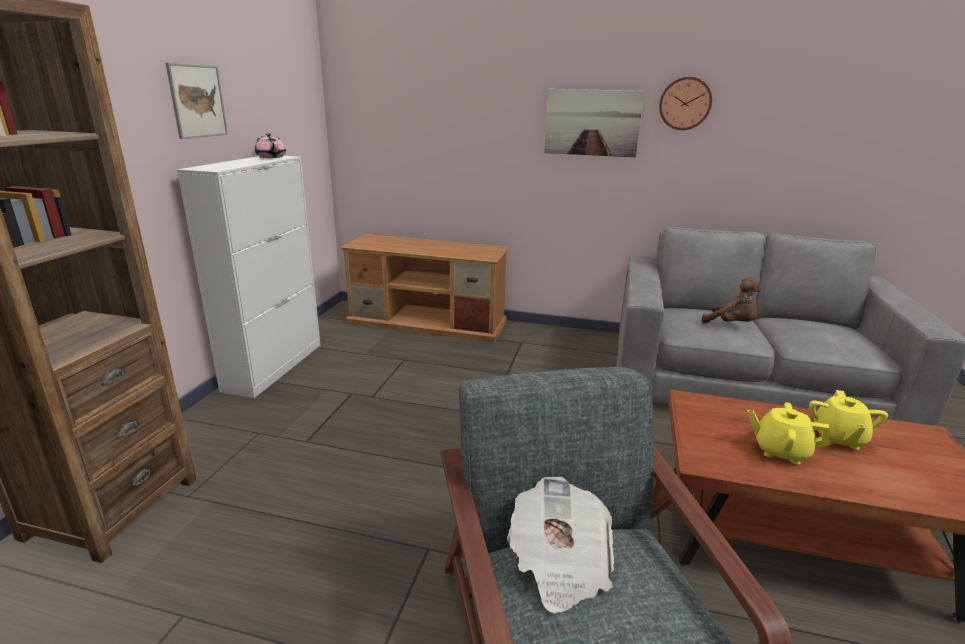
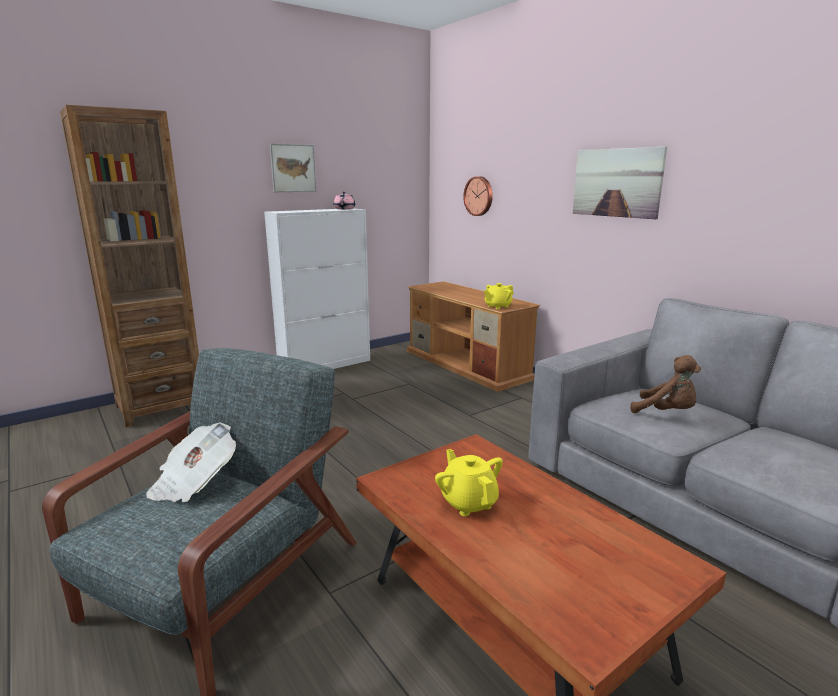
camera: 40 degrees right, 5 degrees down
wall clock [659,77,712,130] -> wall clock moved to [463,176,493,216]
brown plush toy [702,277,762,324] -> brown plush toy turned 45 degrees counterclockwise [630,355,701,413]
yellow teapot [809,390,888,450] -> yellow teapot moved to [484,283,514,309]

